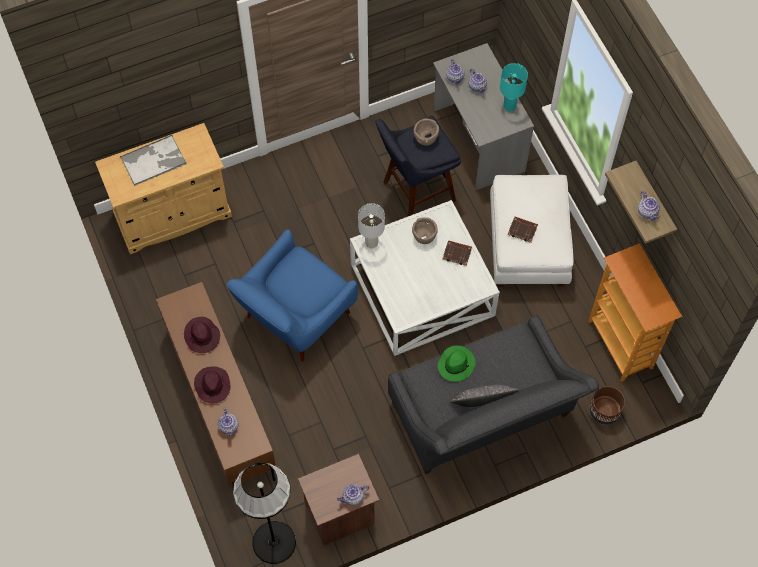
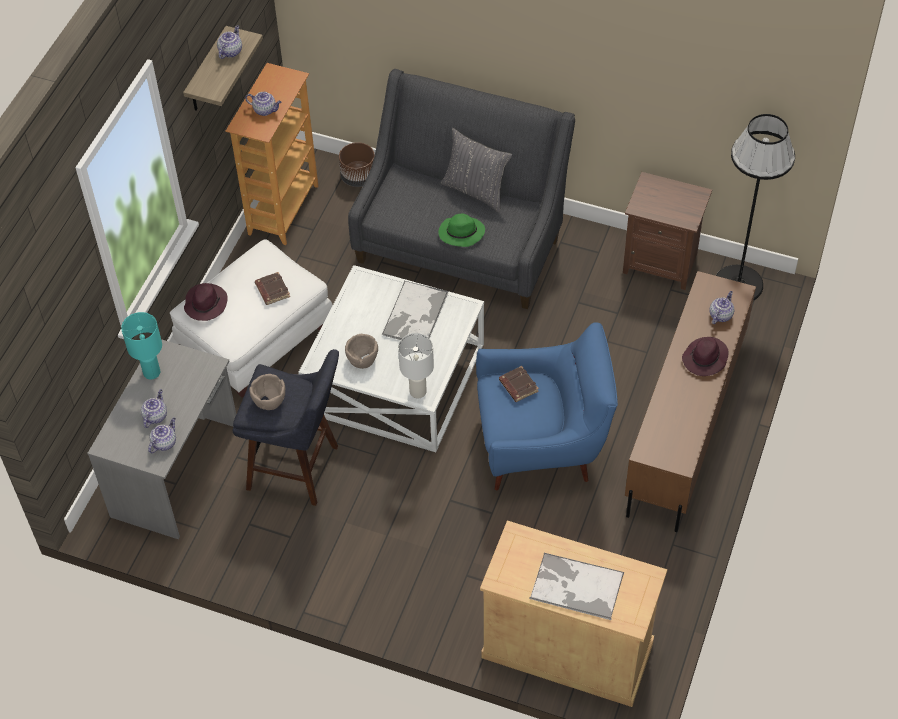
camera: 135 degrees left, 10 degrees down
purple hat [184,317,220,353] -> purple hat moved to [184,283,228,321]
teapot [337,484,369,506] -> teapot moved to [245,92,281,116]
brown book [443,240,472,266] -> brown book moved to [499,366,539,402]
none -> tray [382,281,448,340]

